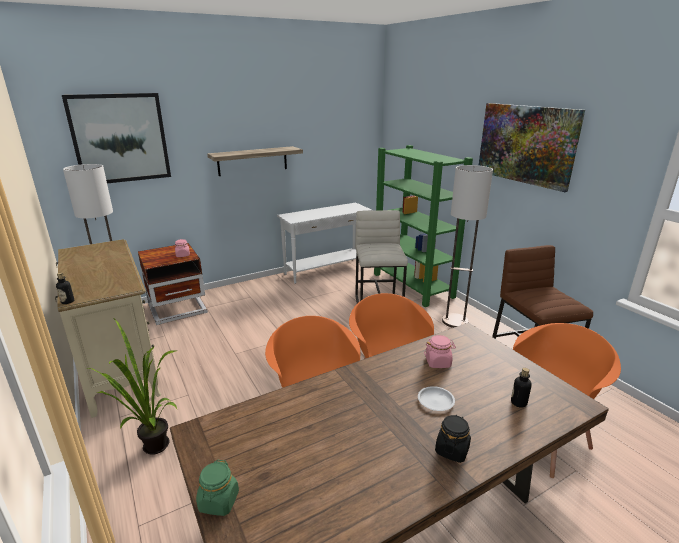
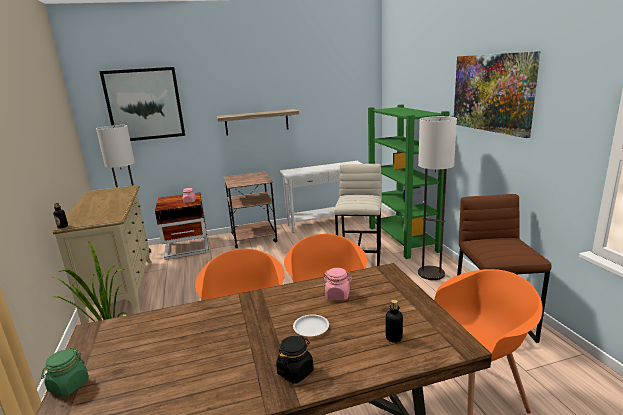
camera: 15 degrees right, 5 degrees down
none -> brown cart [224,172,278,248]

